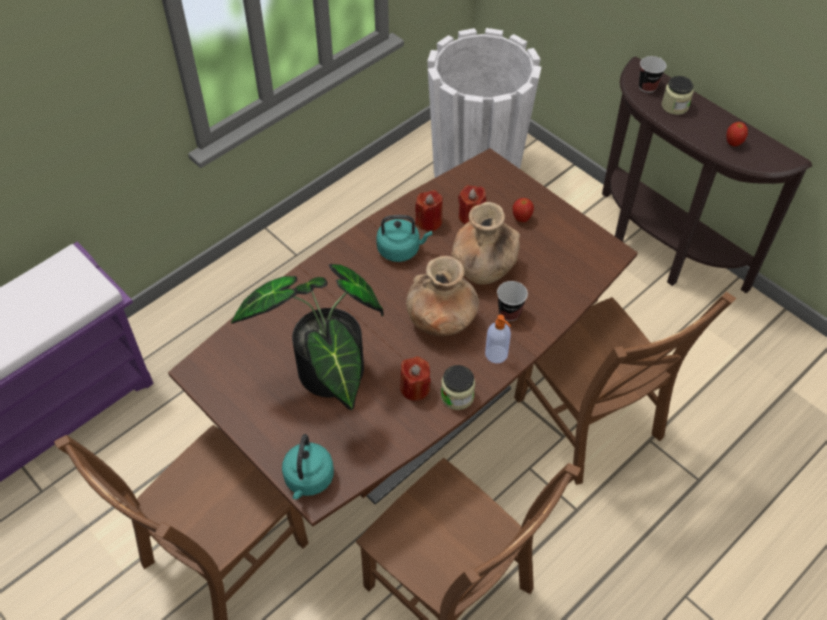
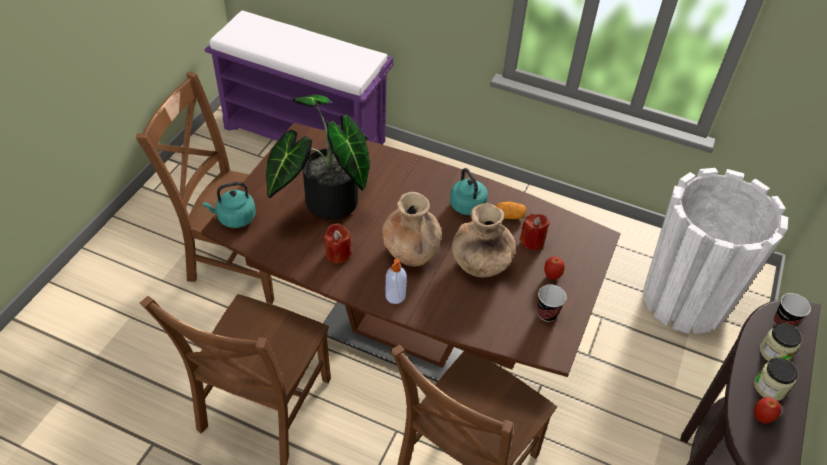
camera: 65 degrees right, 5 degrees down
red candle [415,190,443,231] -> potato [496,202,526,219]
jar [441,365,475,410] -> jar moved to [754,357,797,401]
cup [497,281,528,321] -> cup moved to [537,284,566,322]

